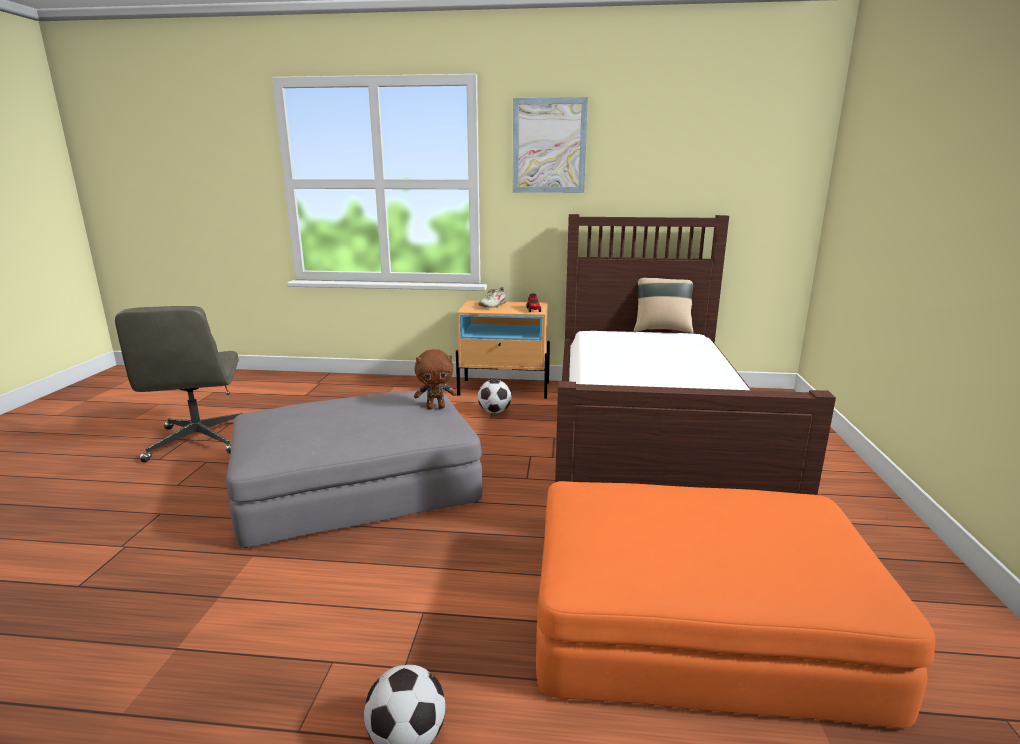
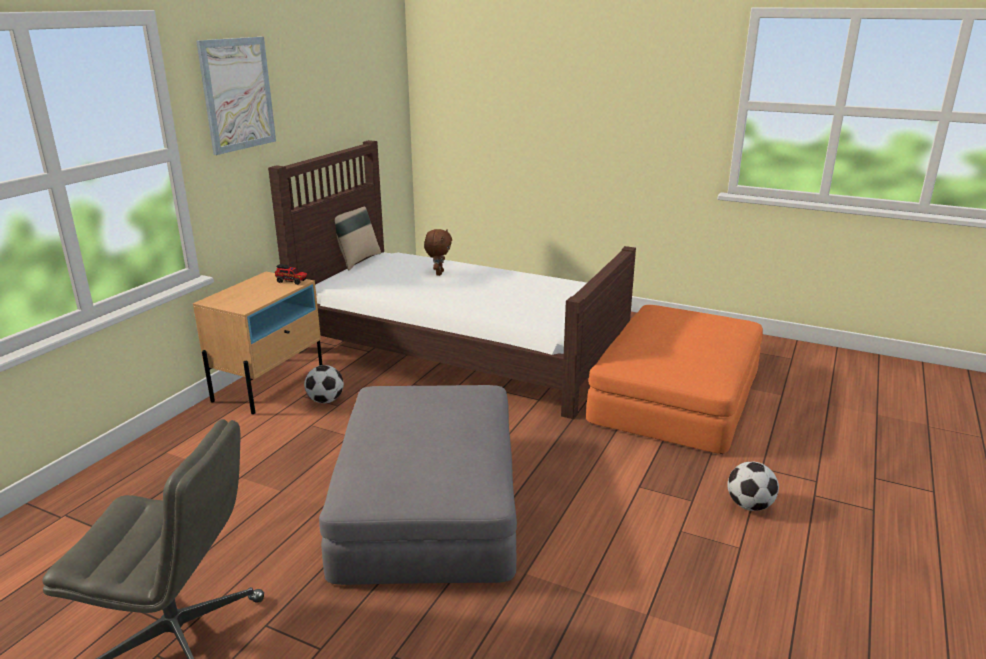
camera: 70 degrees left, 5 degrees up
brown plush toy [414,349,457,409] -> brown plush toy moved to [424,229,452,276]
beige shoe [478,287,509,308] -> none

